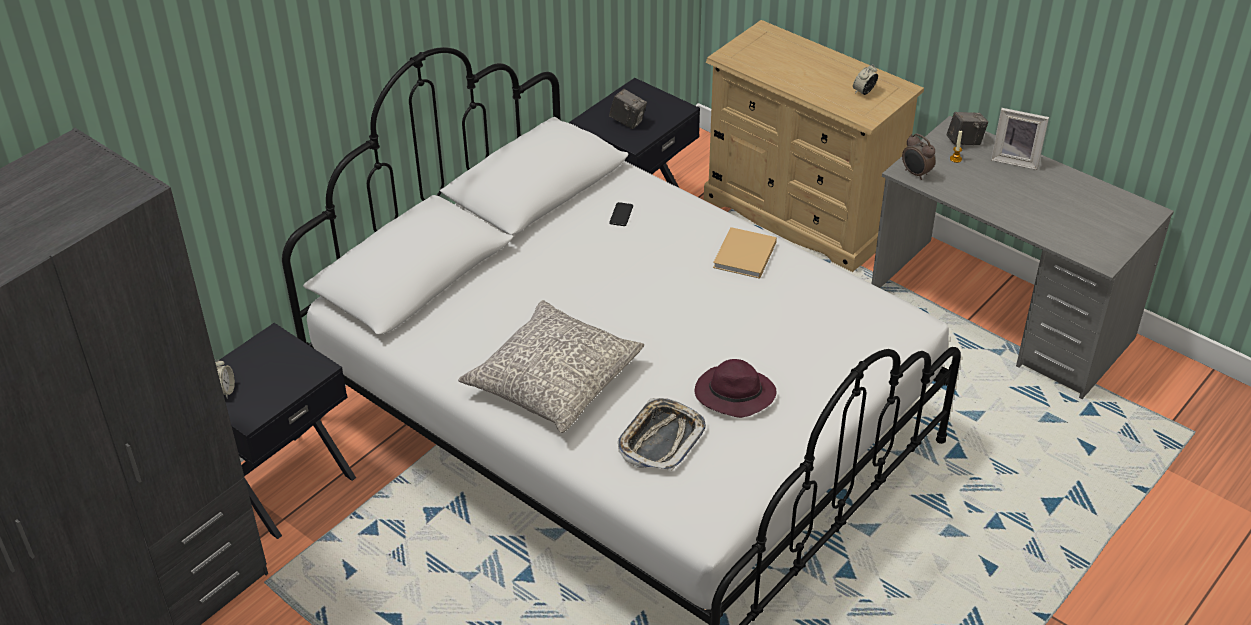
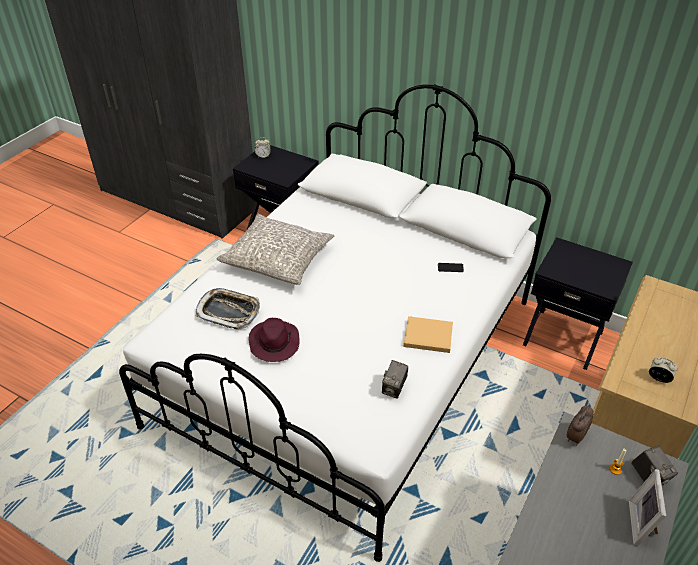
camera: 80 degrees right, 0 degrees up
camera [609,89,647,129] -> camera moved to [382,360,408,399]

